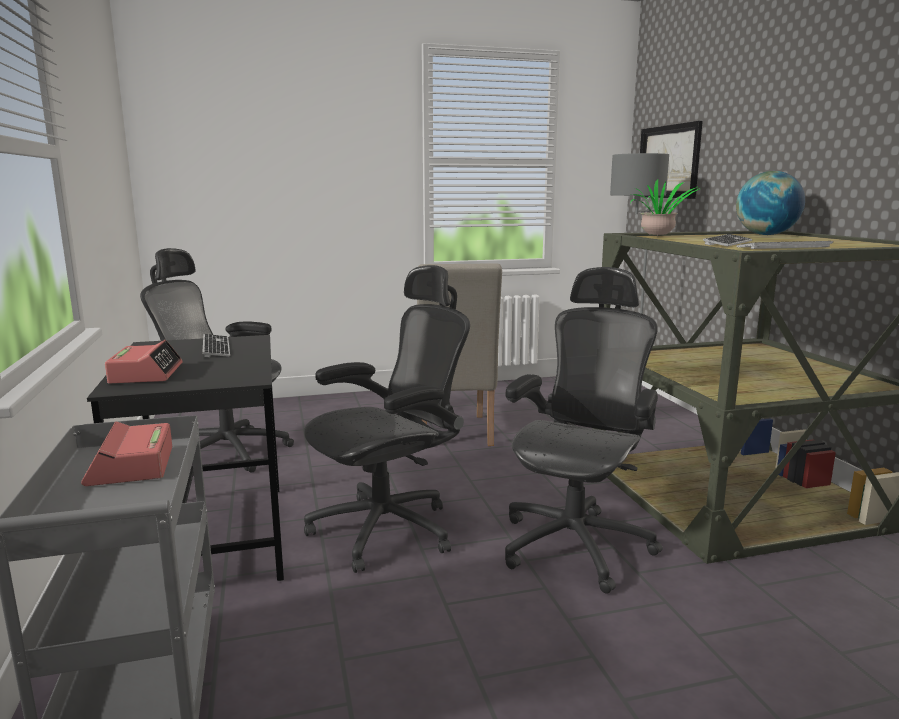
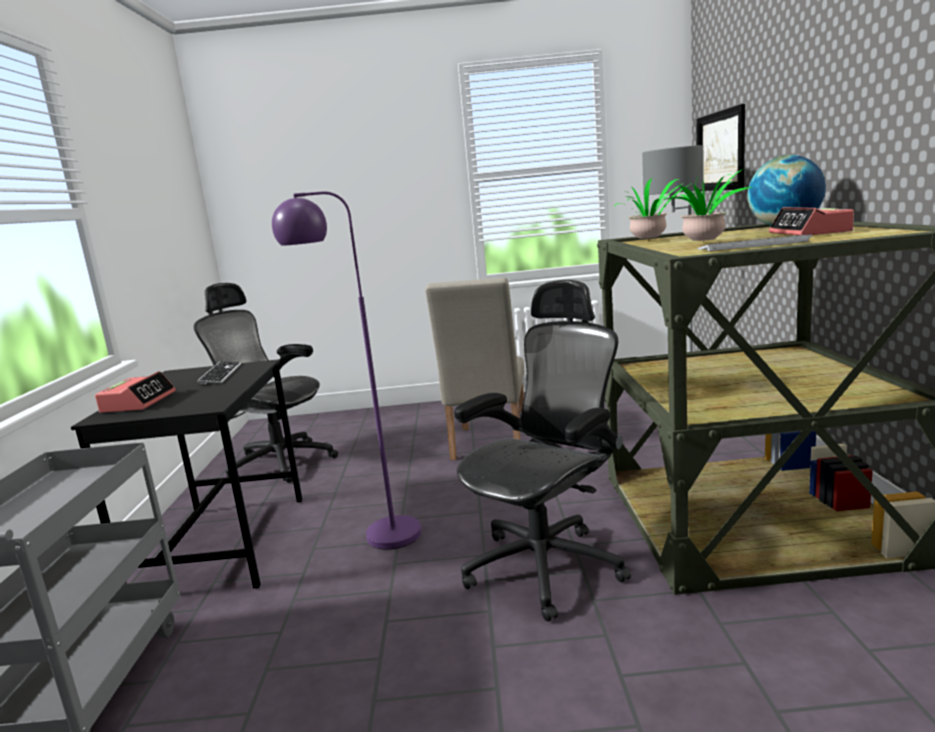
camera: 15 degrees right, 0 degrees up
alarm clock [81,421,172,486] -> alarm clock moved to [769,207,854,235]
office chair [304,265,470,573] -> purple floor lamp [272,191,422,550]
keyboard [703,234,753,247] -> potted plant [663,169,752,243]

